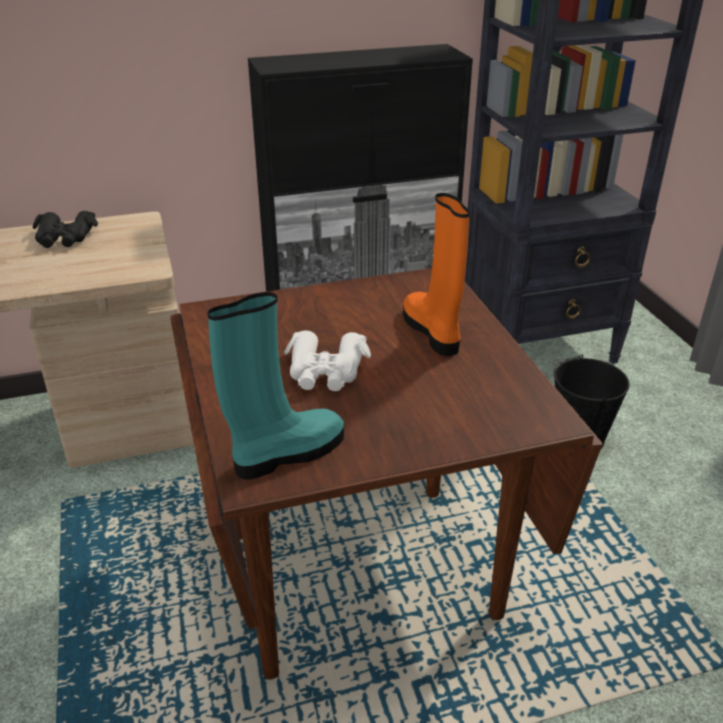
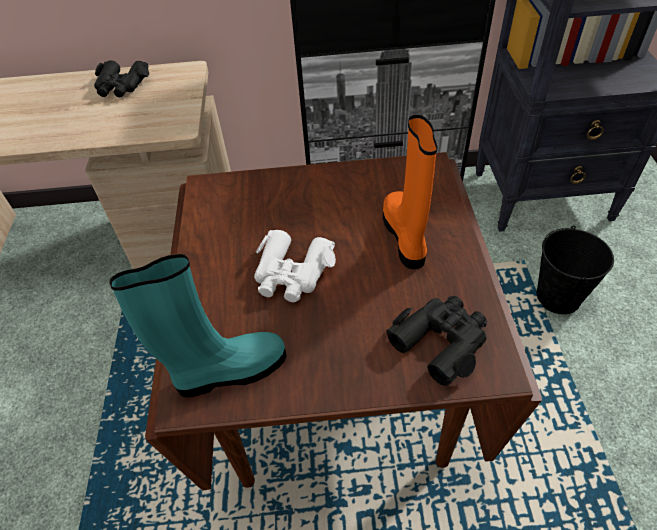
camera: 15 degrees right, 15 degrees up
none -> black binoculars [386,296,487,386]

